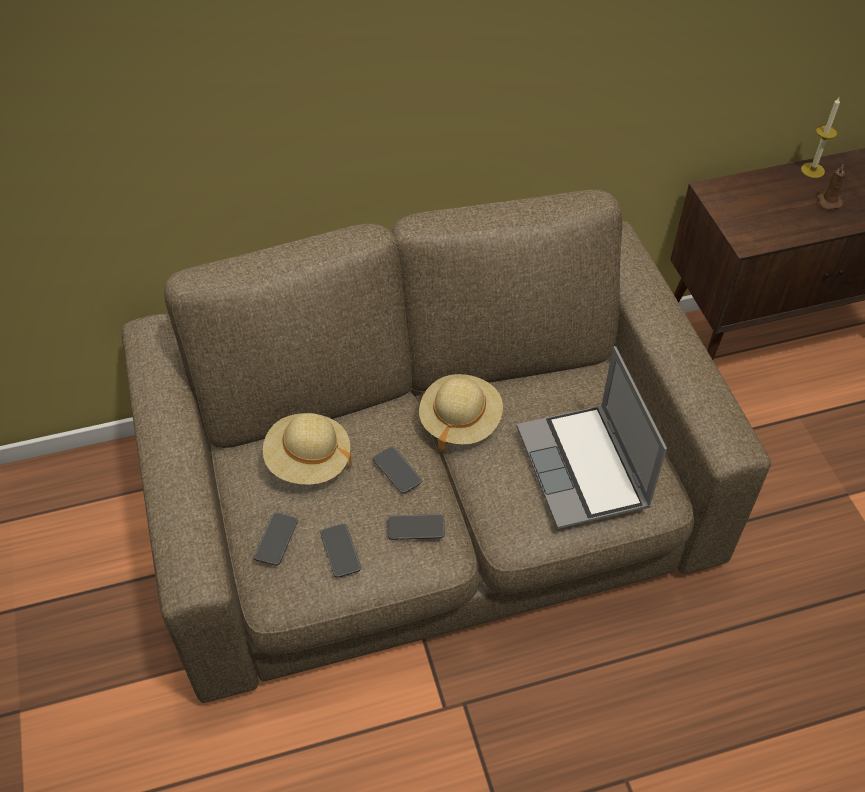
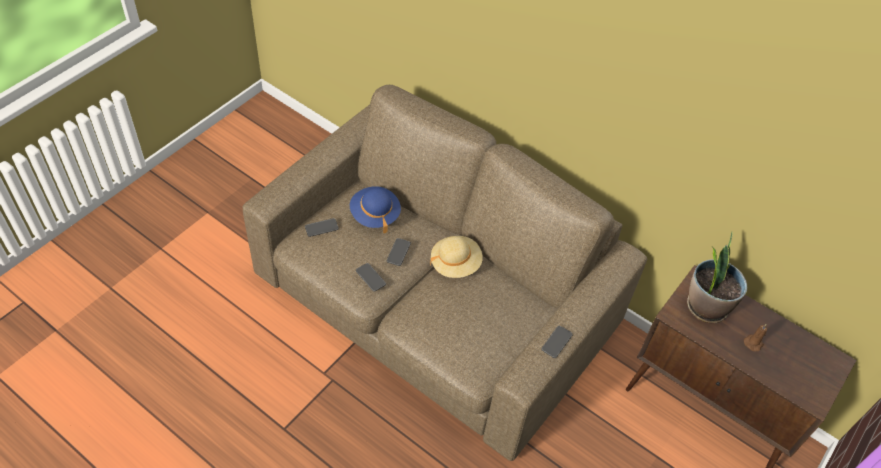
camera: 50 degrees right, 0 degrees up
beige hat [263,413,352,485] -> blue hat [350,186,401,233]
phone [320,524,361,577] -> phone moved to [541,326,573,358]
laptop [517,346,667,530] -> none
candle [801,98,840,178] -> none
none -> potted plant [687,232,747,323]

